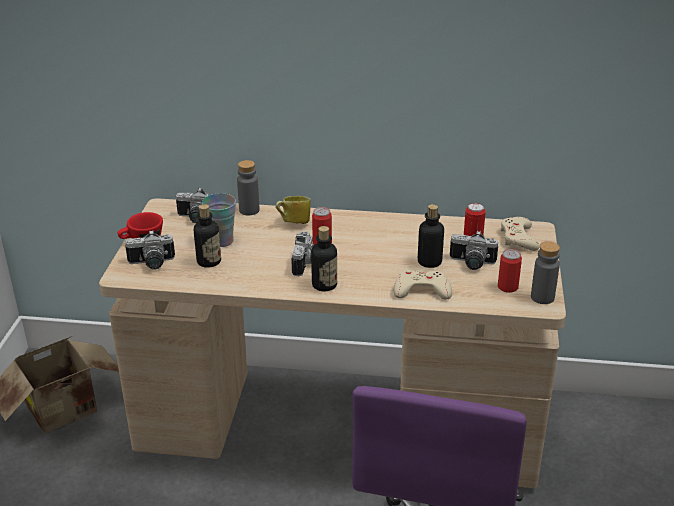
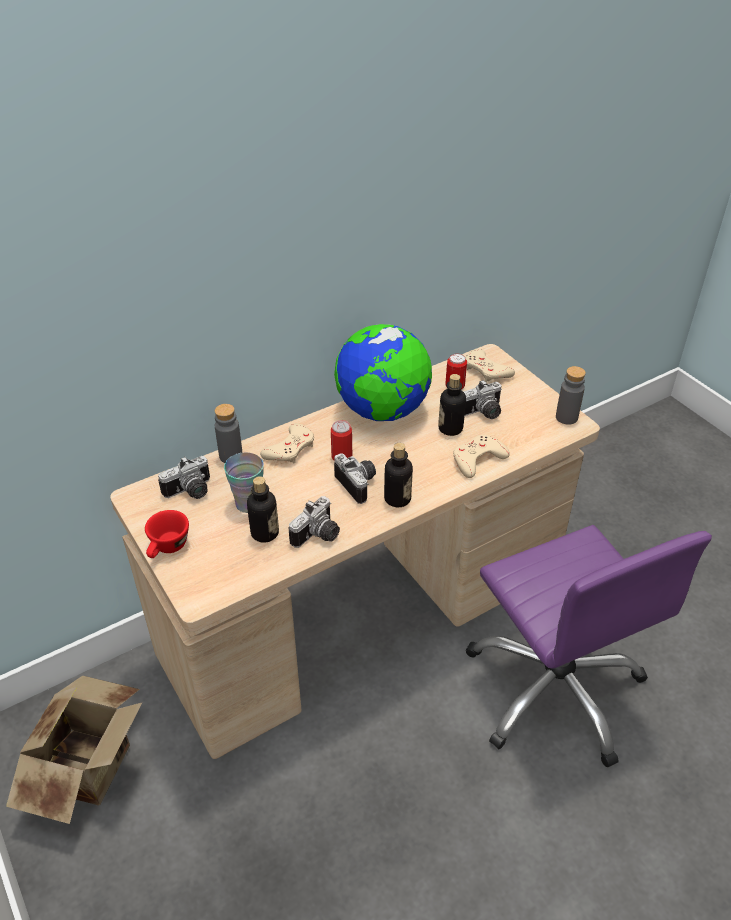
camera: 40 degrees left, 10 degrees up
camera [125,230,175,270] -> camera moved to [289,496,340,548]
mug [275,196,311,224] -> beige game controller [260,423,314,464]
can [498,249,522,293] -> none
none -> globe [334,324,432,421]

